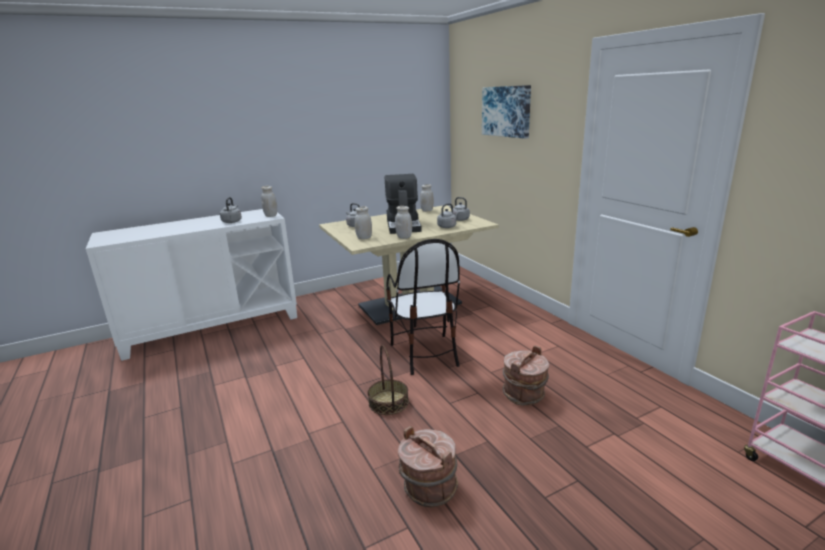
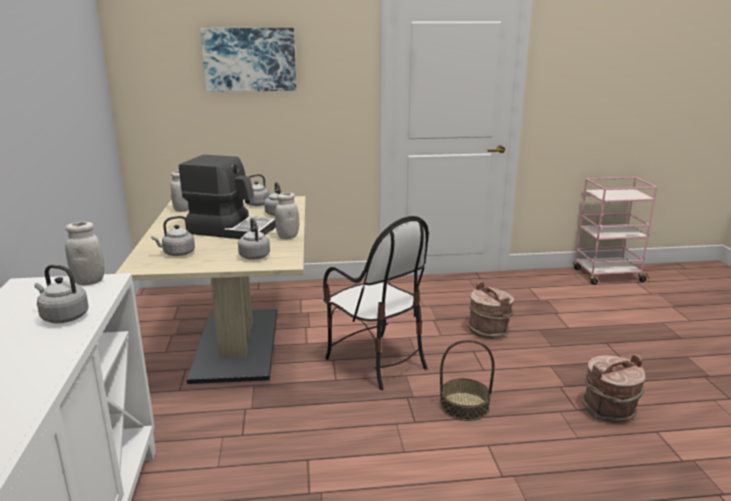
camera: 70 degrees left, 0 degrees up
white jar [355,206,372,239] -> grey kettle [238,218,270,260]
chair [386,239,460,375] -> chair turned 45 degrees clockwise [323,216,429,390]

